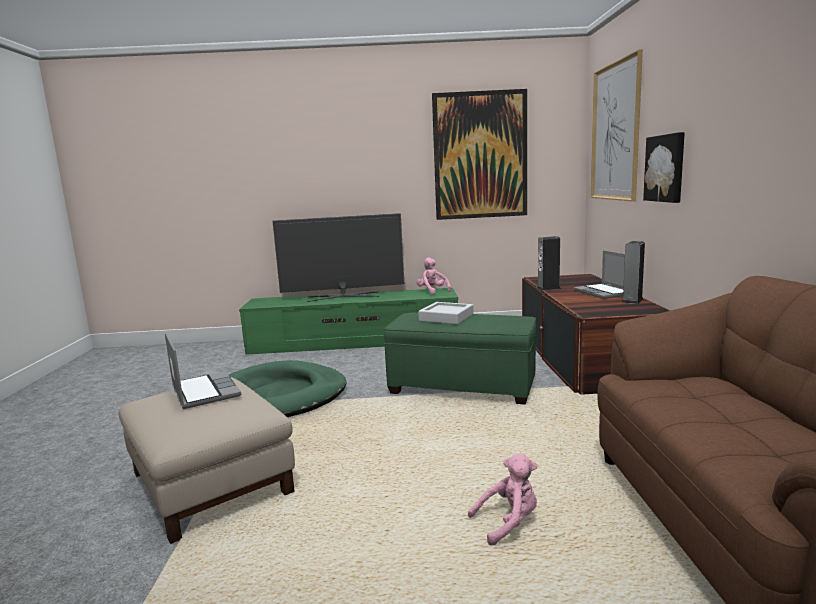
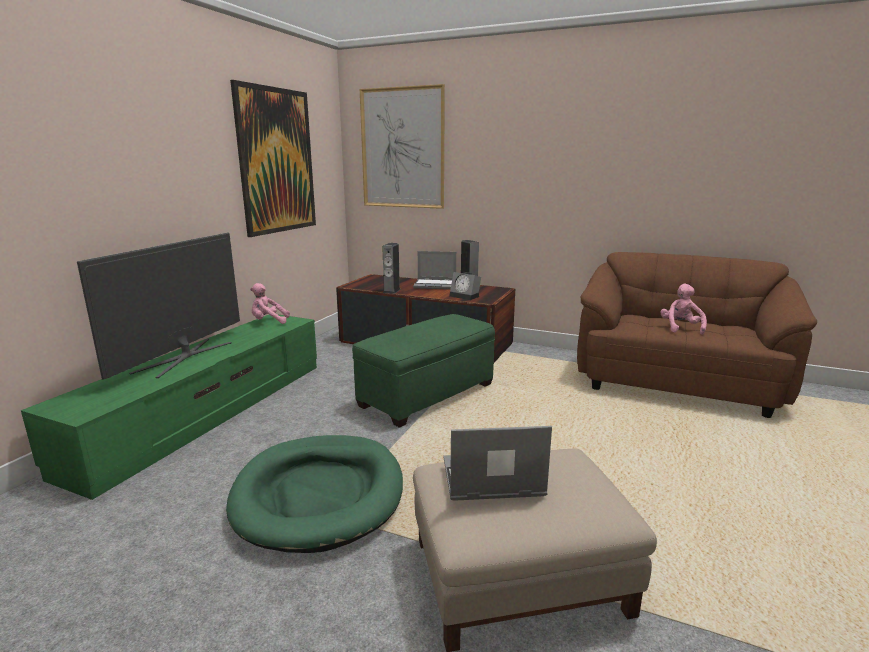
camera: 65 degrees left, 5 degrees up
grey tray [418,302,474,324] -> none
pink plush toy [468,454,537,545] -> pink plush toy moved to [660,284,707,335]
picture [643,132,685,203] -> none
none -> alarm clock [449,272,481,300]

